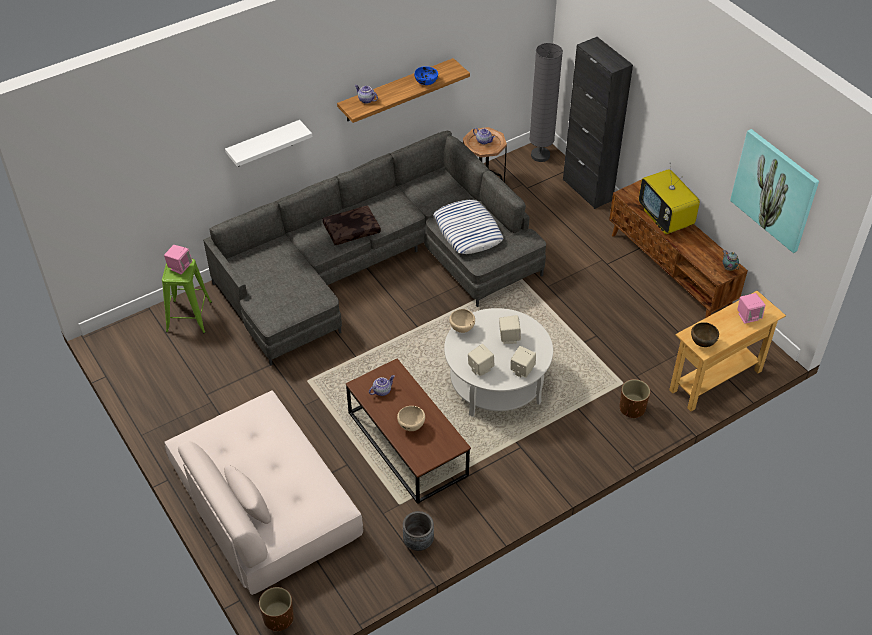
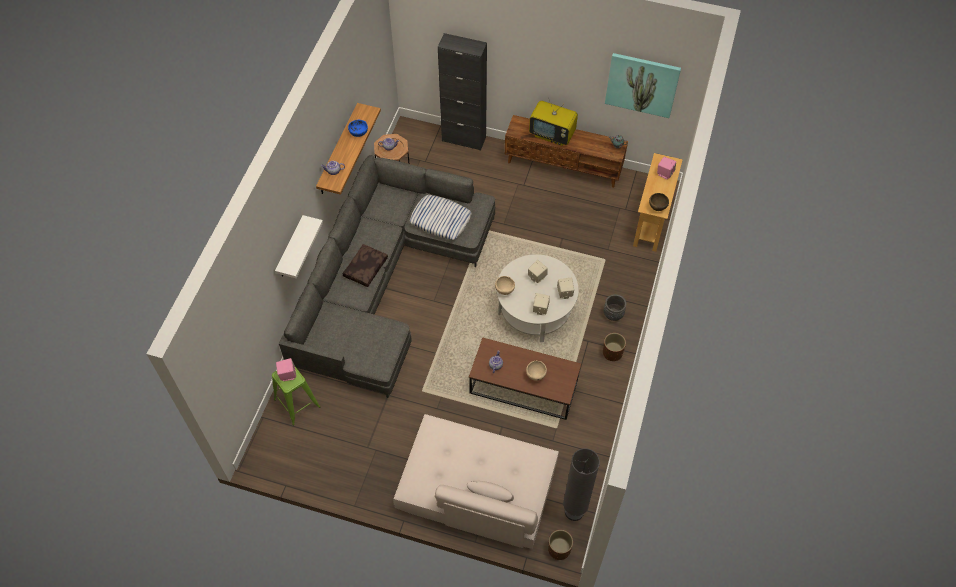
camera: 40 degrees left, 10 degrees up
grey planter [403,511,434,551] -> grey planter moved to [604,294,626,321]
grey floor lamp [529,43,563,162] -> grey floor lamp moved to [563,448,600,521]
brown planter [620,379,650,419] -> brown planter moved to [603,333,626,361]

